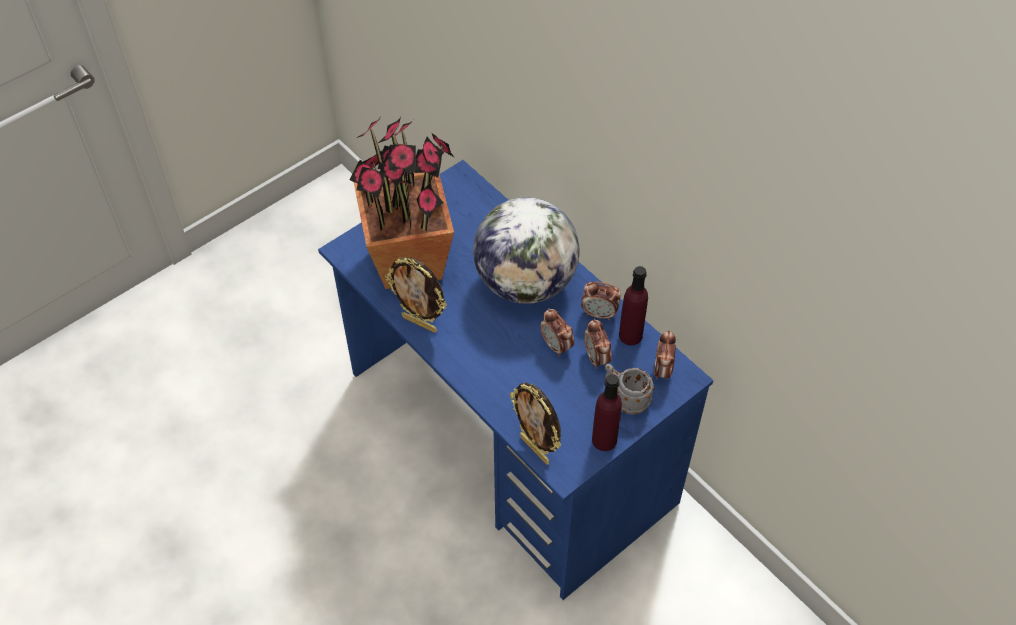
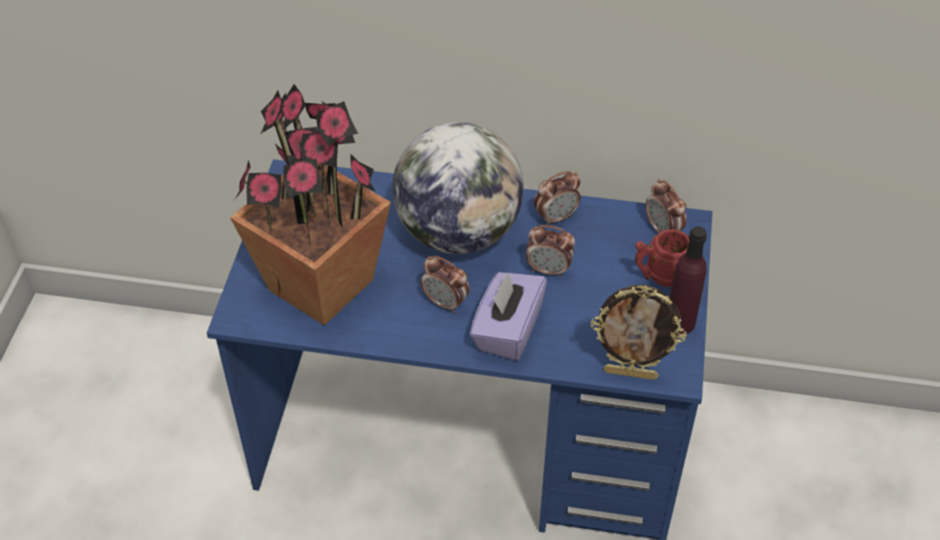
camera: 40 degrees left, 5 degrees down
picture frame [385,257,447,333] -> none
alarm clock [584,319,612,369] -> alarm clock moved to [421,256,470,313]
grey mug [605,364,654,415] -> red mug [635,229,689,287]
purple bottle [619,266,648,345] -> none
none -> purple tissue box [470,272,547,361]

